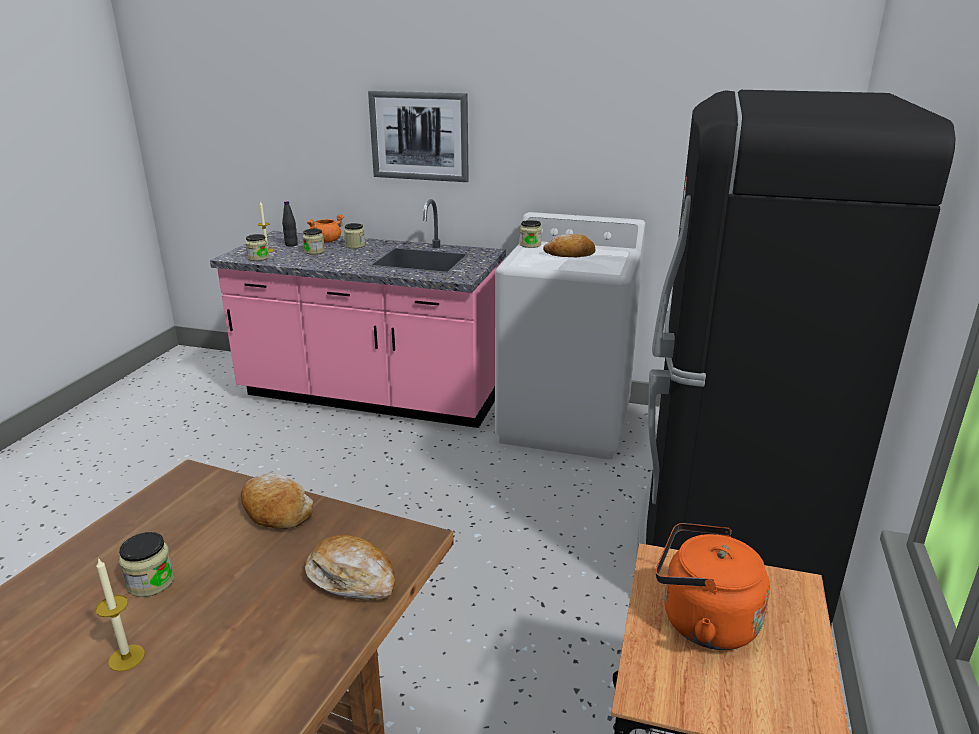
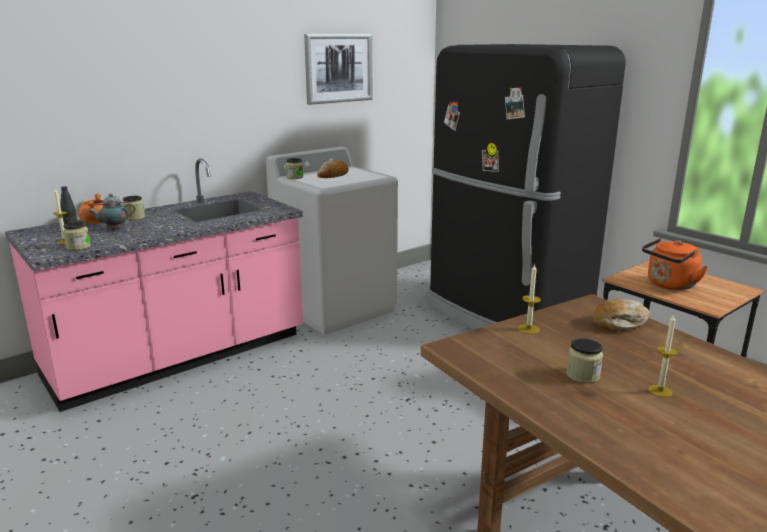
camera: 55 degrees left, 5 degrees down
bread [241,474,313,529] -> candle [518,263,541,334]
jar [303,228,325,254] -> teapot [88,193,136,230]
picture [368,91,469,182] -> picture moved to [304,34,372,105]

